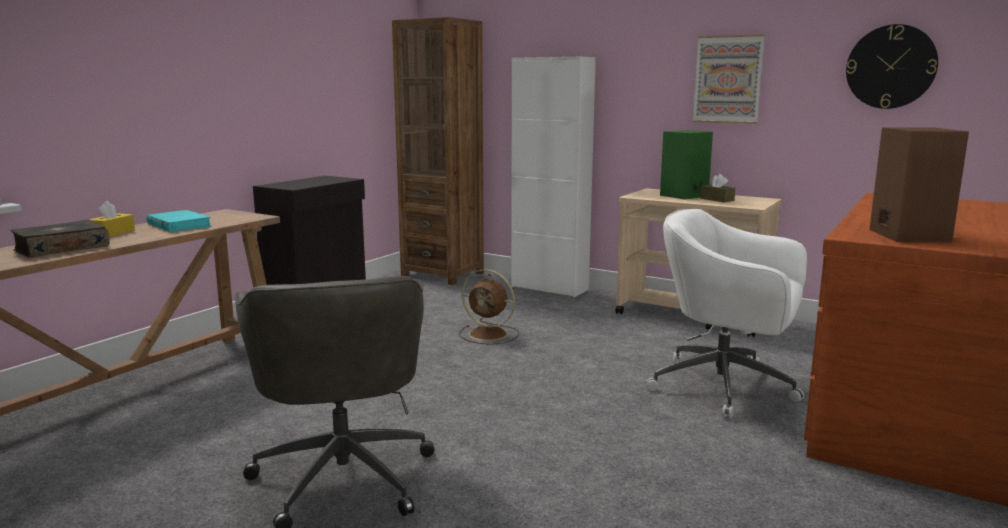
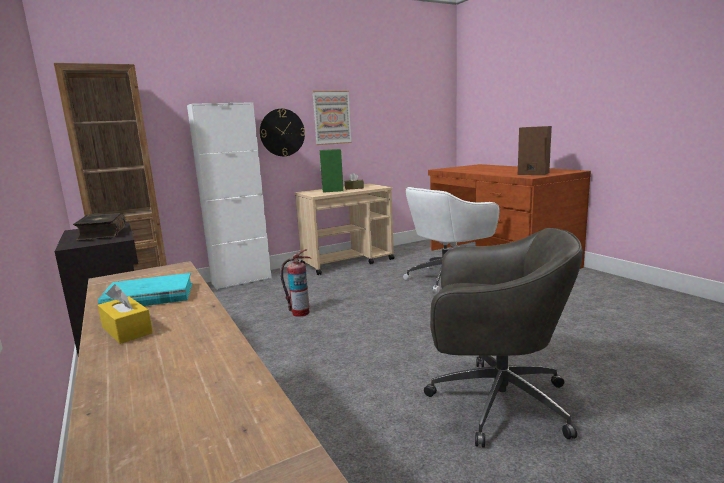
camera: 60 degrees left, 0 degrees up
book [10,219,109,258] -> book moved to [73,213,126,240]
brown fan [459,269,519,345] -> fire extinguisher [280,249,311,317]
wall clock [846,24,938,109] -> wall clock moved to [260,109,305,156]

